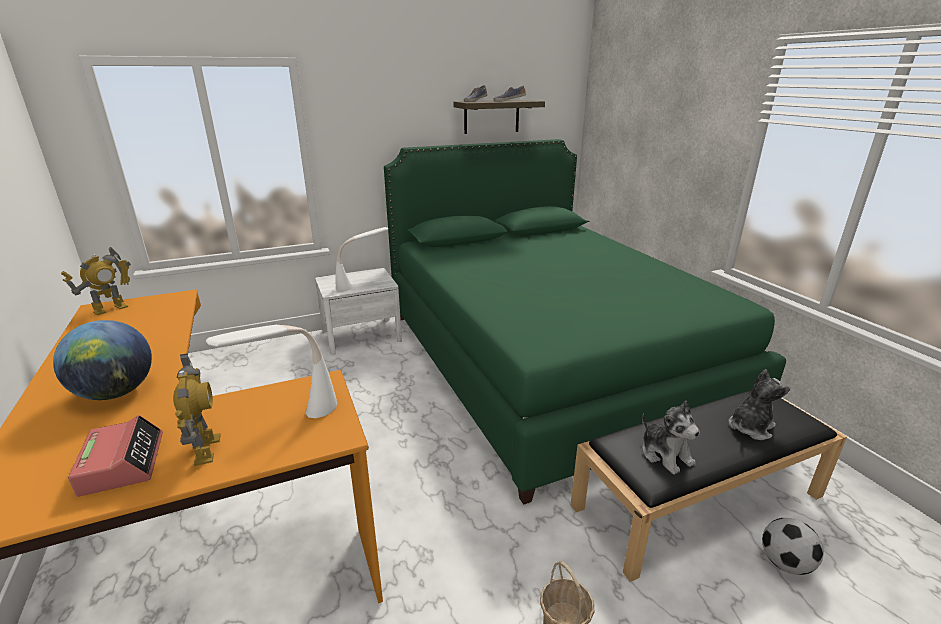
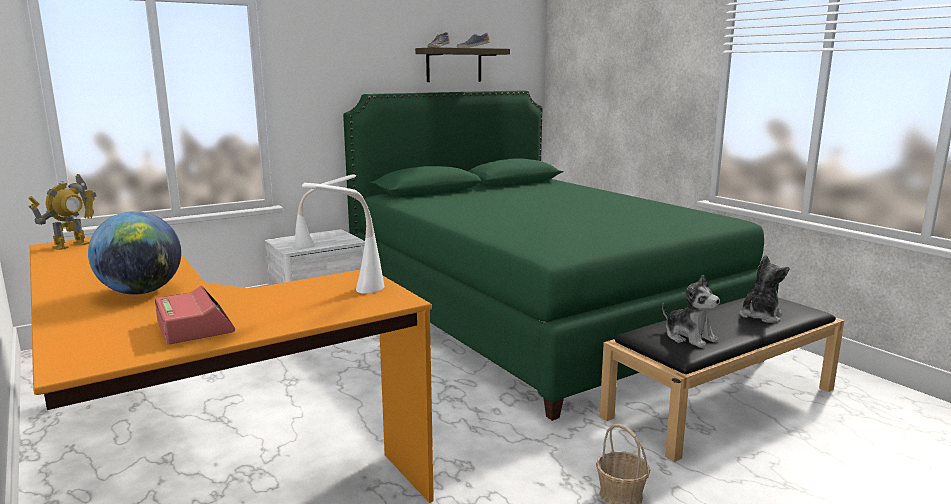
camera: 10 degrees left, 10 degrees down
toy robot [173,354,221,466] -> none
football [762,518,824,575] -> none

